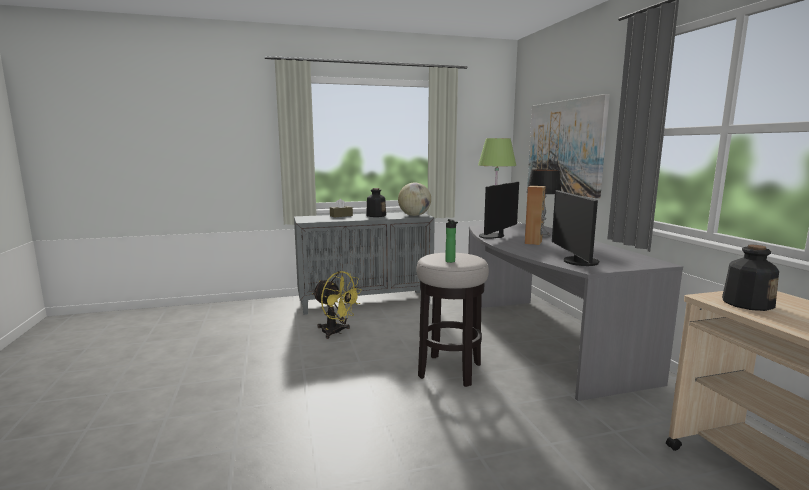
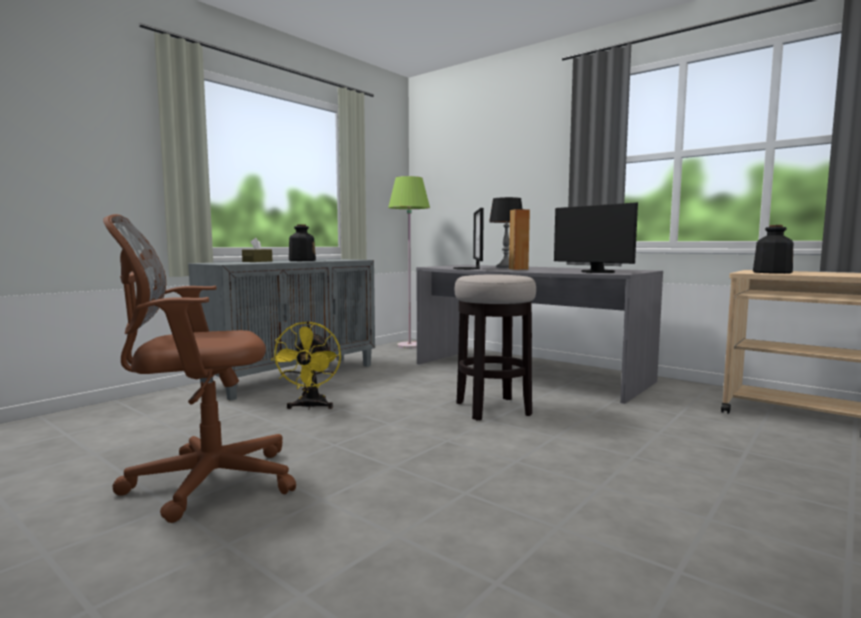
camera: 35 degrees left, 5 degrees down
yellow fan [312,271,362,339] -> yellow fan turned 90 degrees clockwise [271,321,341,410]
globe [398,183,431,216] -> none
bottle [445,219,458,263] -> none
picture [527,94,610,198] -> none
none -> brown office chair [103,214,296,523]

